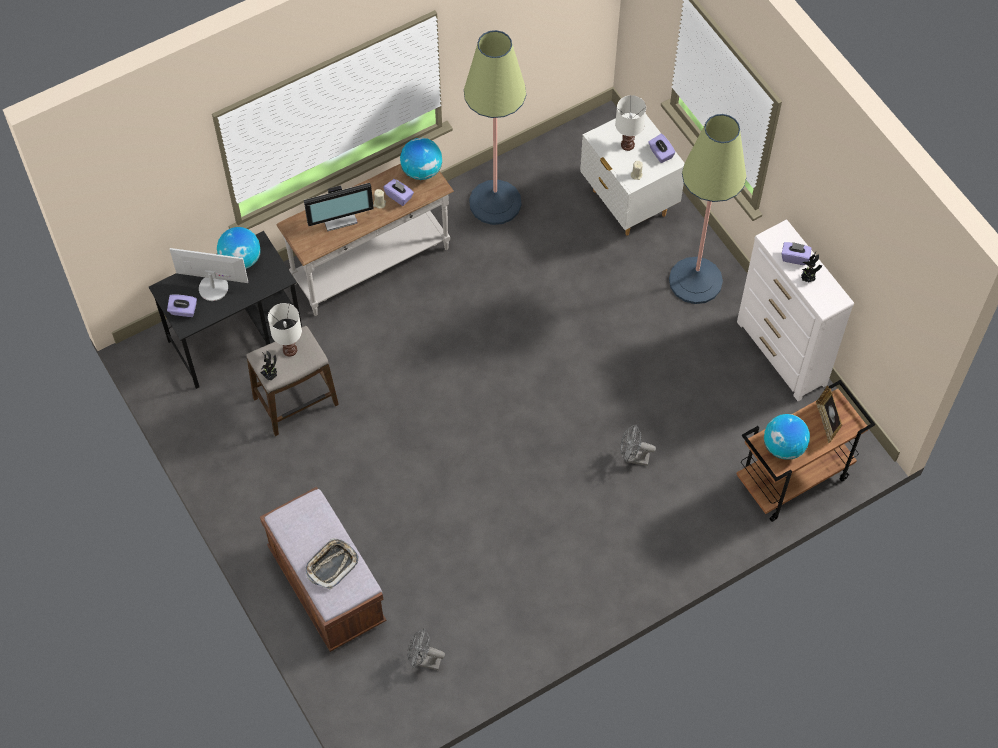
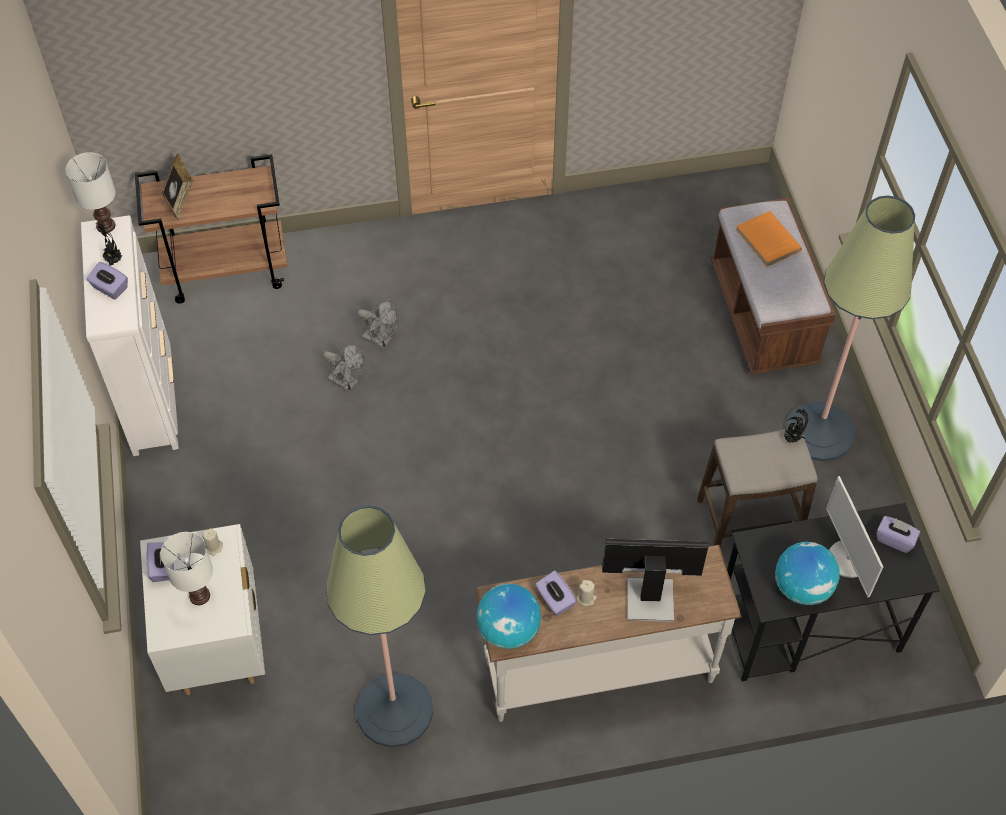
camera: 160 degrees left, 5 degrees down
monitor [170,248,248,301] -> monitor turned 45 degrees clockwise [826,476,883,597]
white table lamp [268,303,302,356] -> white table lamp moved to [66,152,116,233]
tray [305,538,359,590] -> orange book [736,211,802,267]
grey fan [407,628,445,670] -> grey fan moved to [323,343,365,392]
floor lamp [669,114,747,304] -> floor lamp moved to [786,195,915,462]
globe [764,414,810,460] -> none

